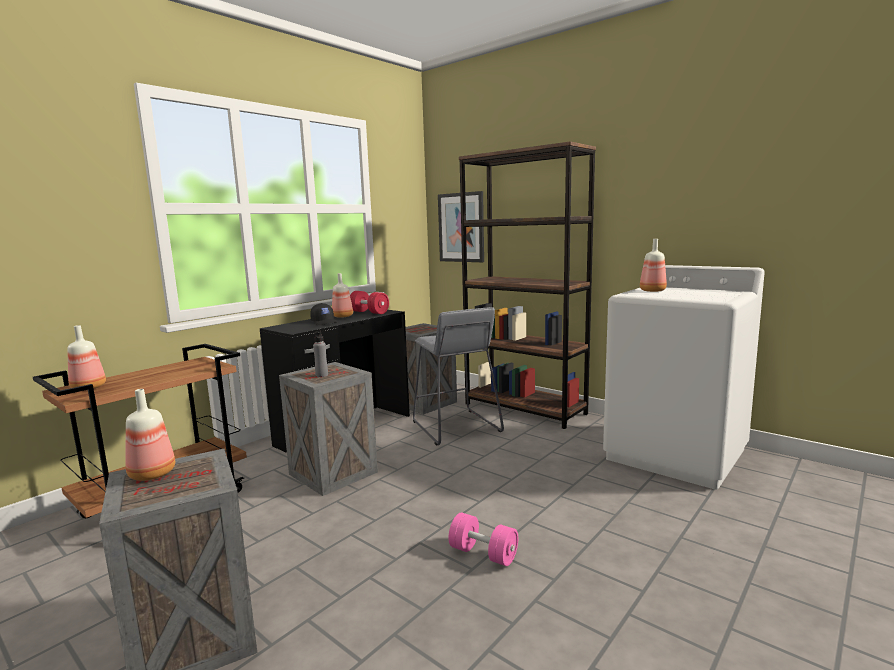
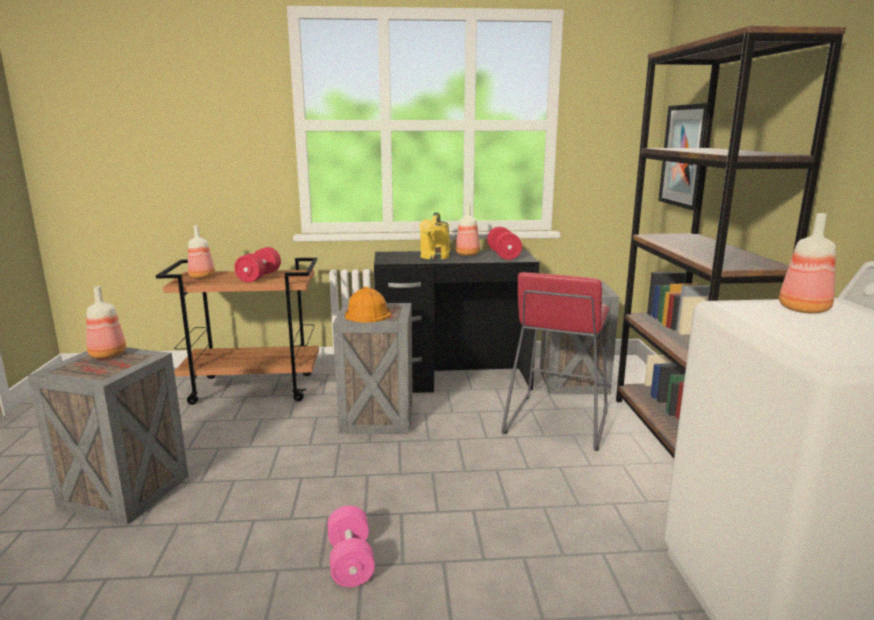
camera: 45 degrees right, 5 degrees up
black cap [310,303,338,325] -> yellow watering can [419,213,450,260]
grey bottle [313,330,328,377] -> orange hard hat [345,287,391,323]
grey stool [413,307,504,446] -> red stool [502,272,609,451]
none -> red dumbbell [234,247,281,282]

